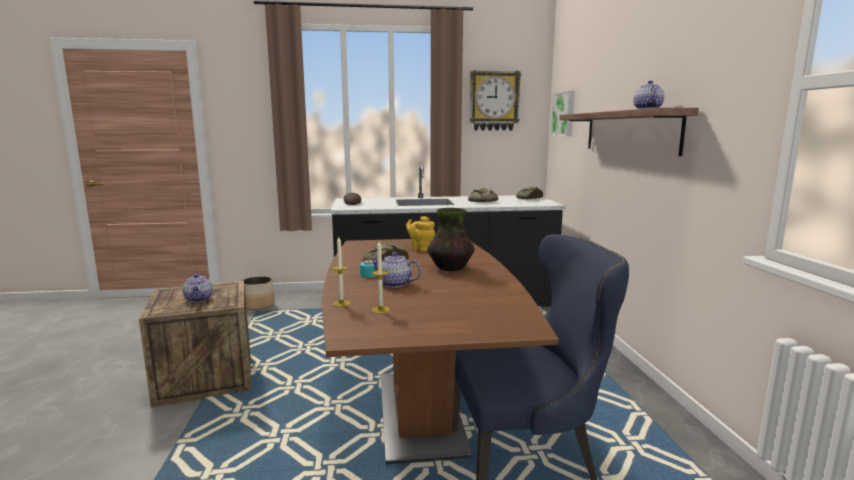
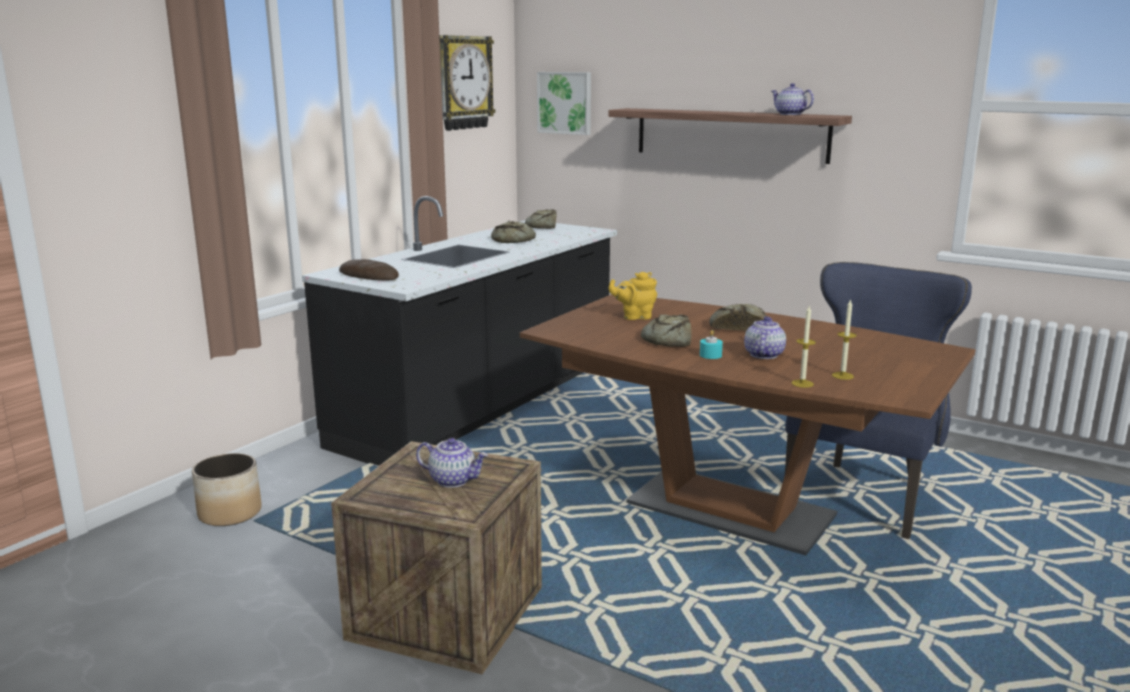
camera: 50 degrees left, 5 degrees up
teapot [370,252,421,288] -> teapot turned 135 degrees clockwise [744,316,786,359]
vase [427,208,474,271] -> bread [709,304,766,330]

